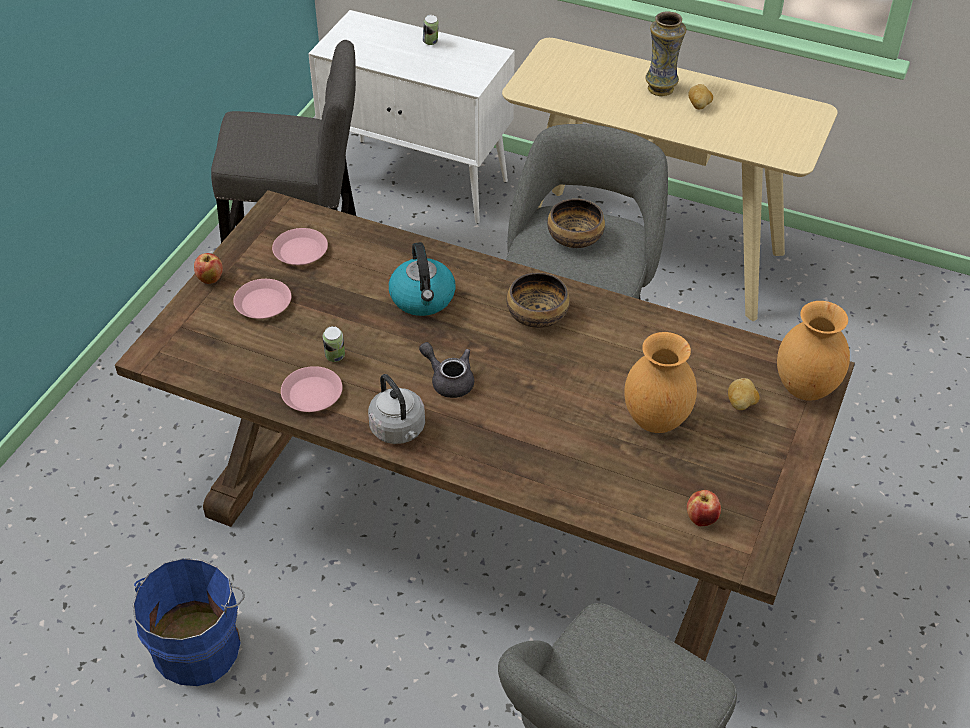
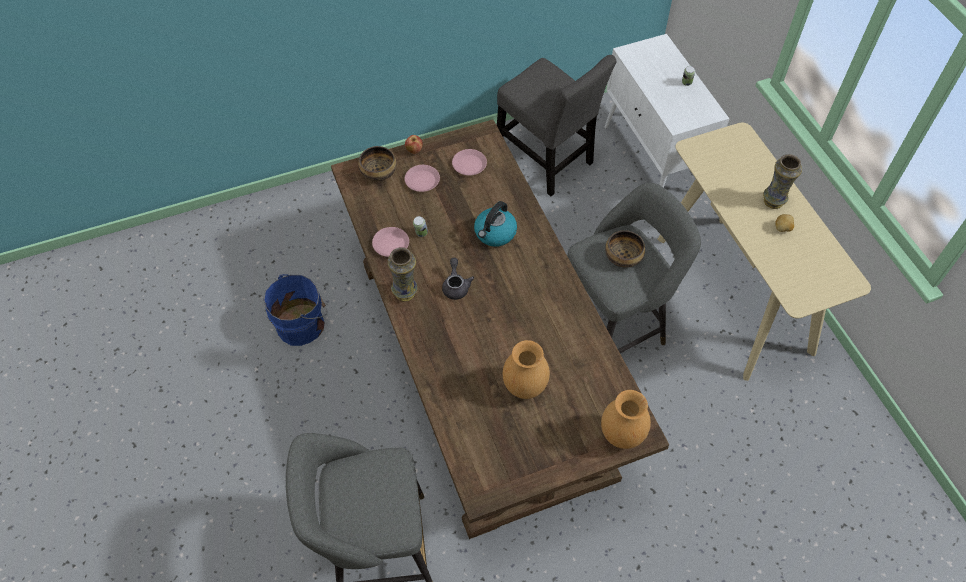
camera: 45 degrees right, 10 degrees up
grey kettle [368,374,425,444] -> vase [387,247,418,302]
bowl [507,273,570,328] -> bowl moved to [358,146,397,181]
apple [687,490,721,526] -> none
potato [728,378,760,410] -> none

